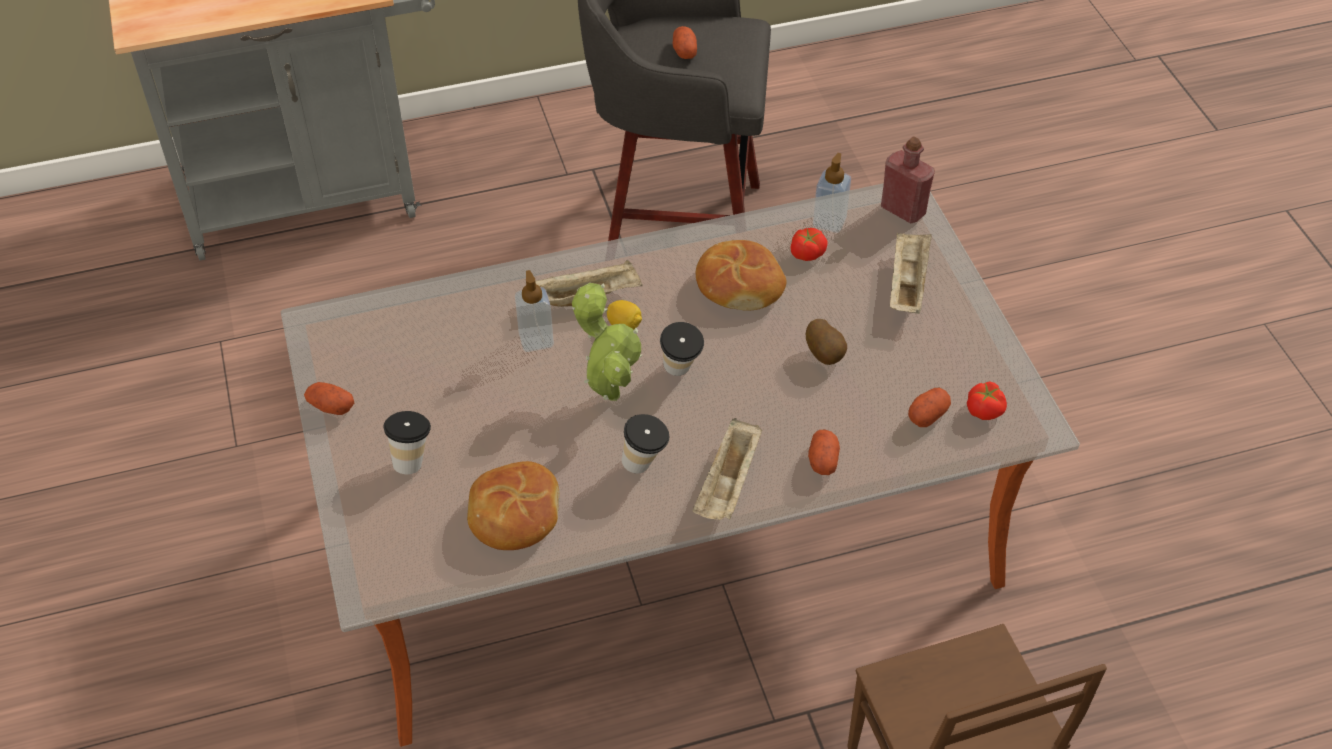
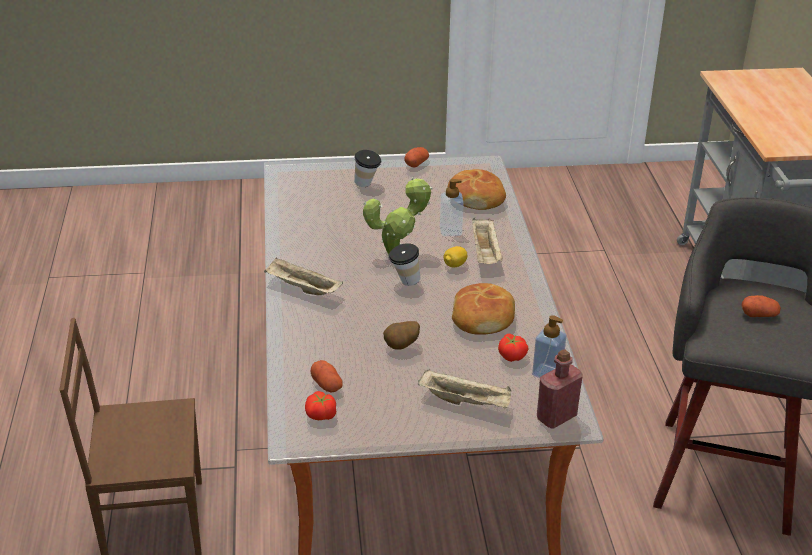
camera: 100 degrees right, 15 degrees down
bread [467,461,559,550] -> bread moved to [447,169,506,210]
cup [622,414,669,474] -> none
potato [808,430,840,475] -> none

